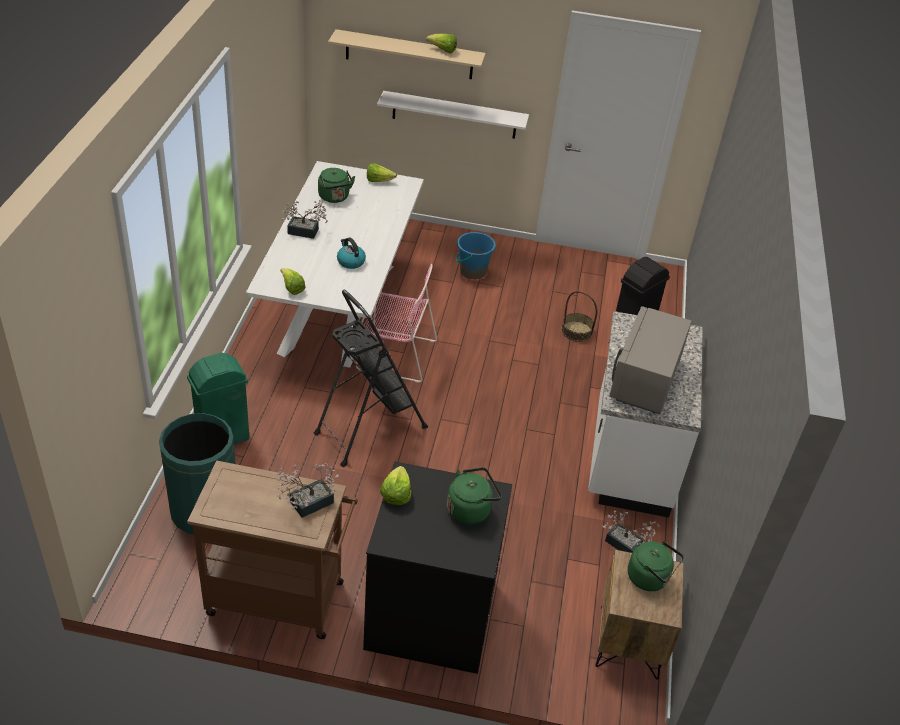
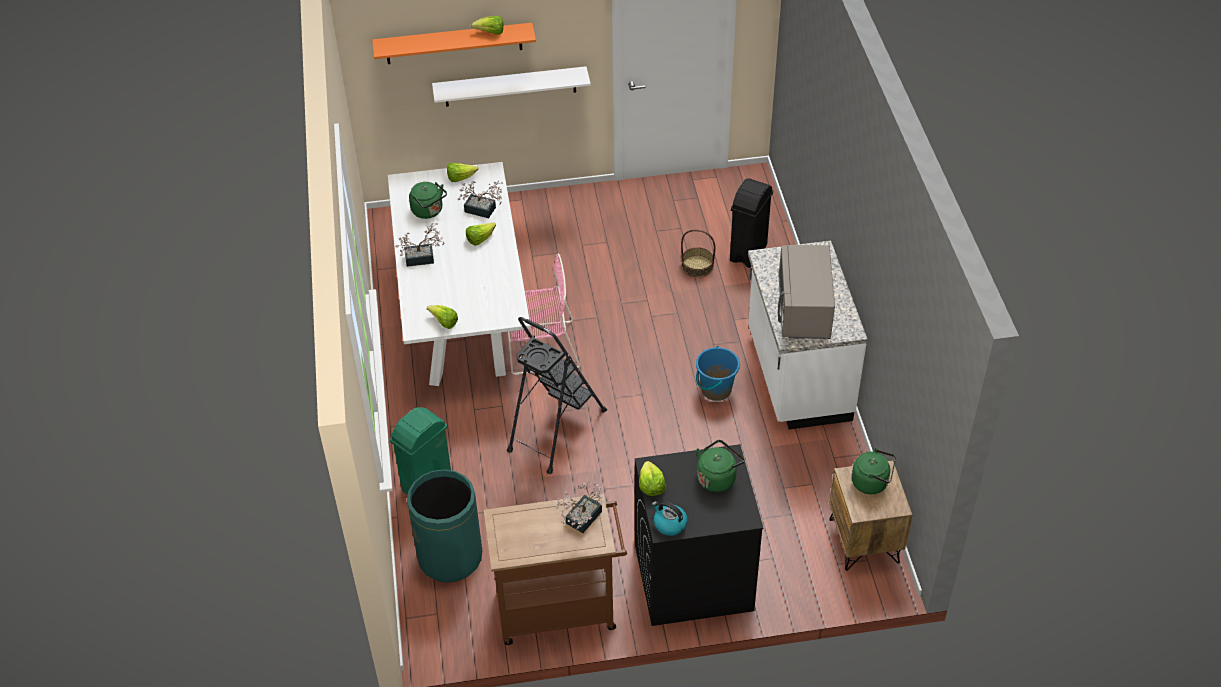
camera: 15 degrees left, 5 degrees up
beige shelf [328,29,486,79] -> orange shelf [372,23,536,64]
kettle [337,237,366,269] -> kettle moved to [652,501,688,536]
blue bucket [456,232,496,279] -> blue bucket moved to [696,346,740,401]
potted plant [602,511,659,553] -> potted plant moved to [458,180,503,218]
none -> lettuce [466,222,496,246]

